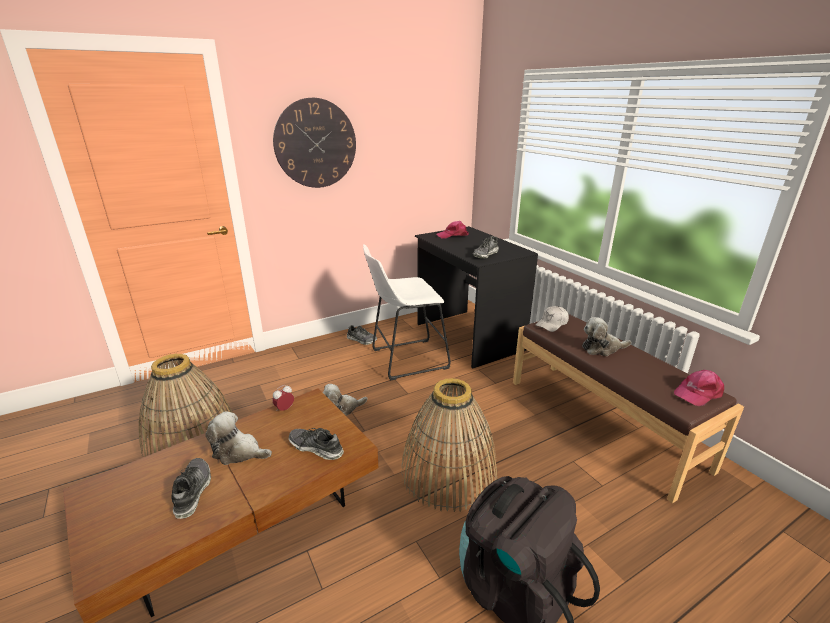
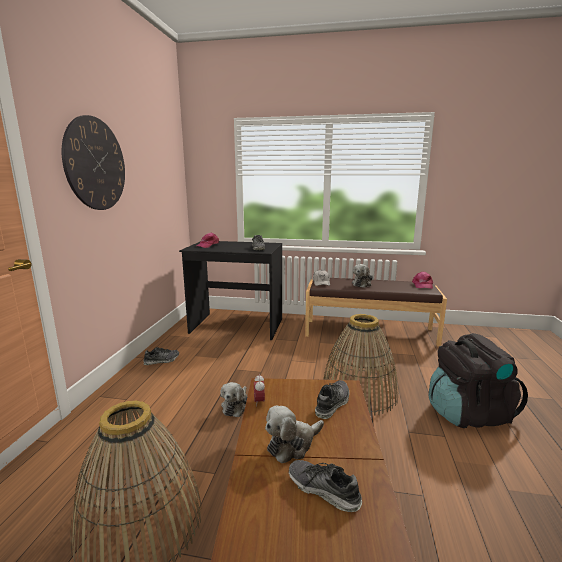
camera: 50 degrees left, 10 degrees down
shoe [288,428,344,460] -> shoe turned 150 degrees clockwise [315,380,349,419]
white stool [363,244,451,381] -> none

